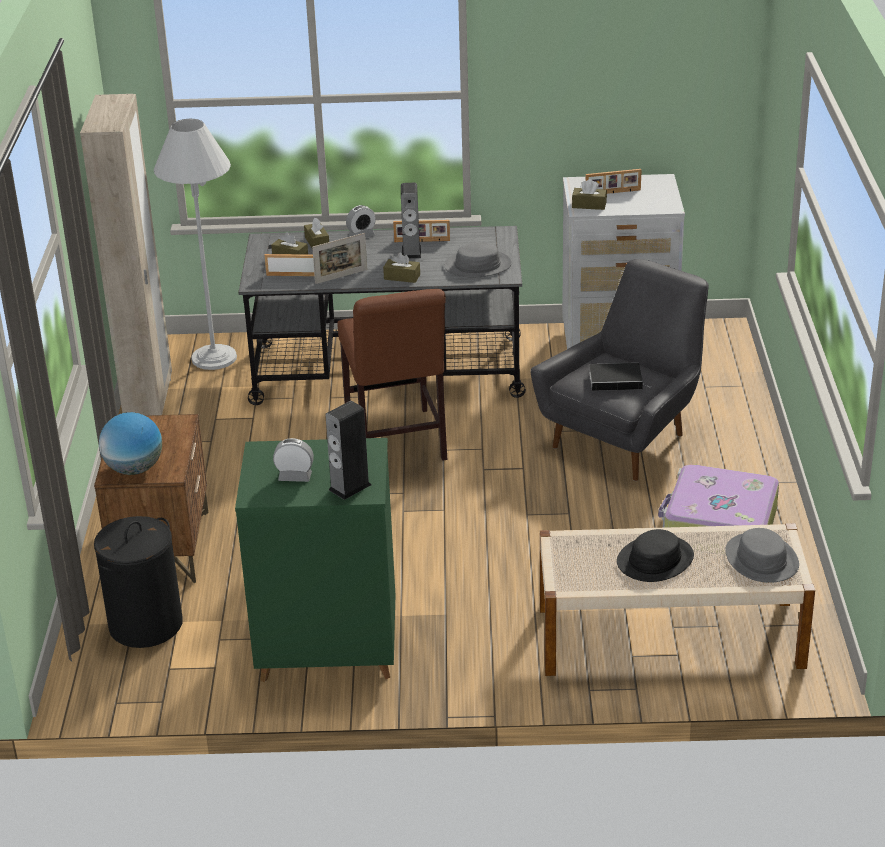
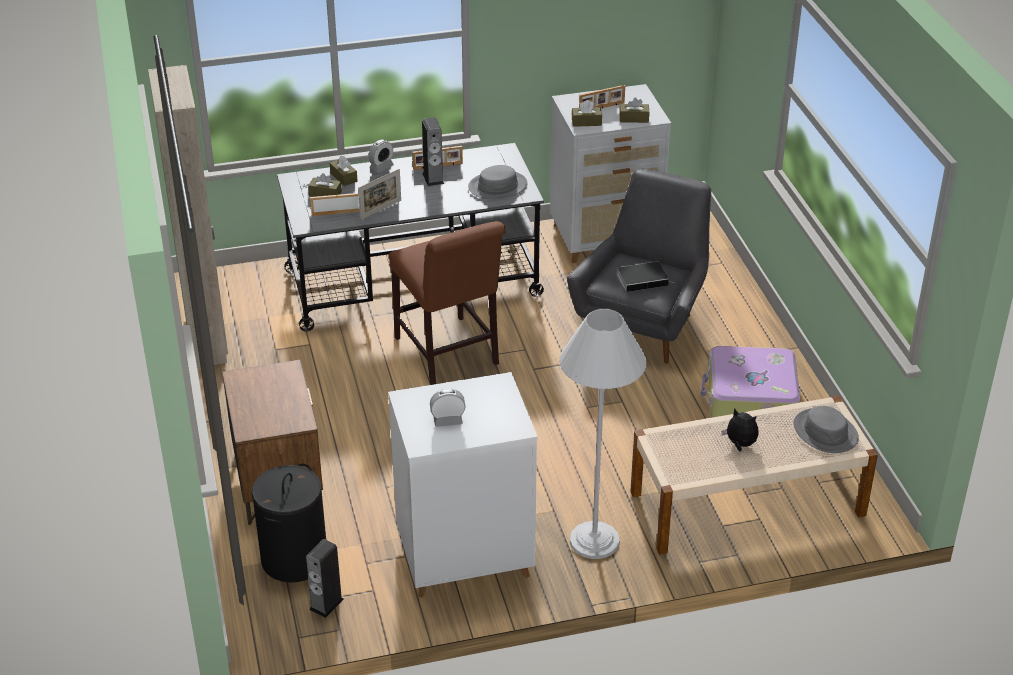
camera: 15 degrees left, 5 degrees up
globe [99,412,162,475] -> none
white floor lamp [154,119,237,370] -> white floor lamp moved to [559,309,647,559]
green dresser [235,438,395,683] -> white dresser [388,372,538,598]
speaker [325,401,371,500] -> speaker moved to [306,539,344,618]
brown tissue box [383,252,420,283] -> brown tissue box moved to [619,98,649,123]
black hat [617,529,694,582] -> plush toy [721,408,759,451]

